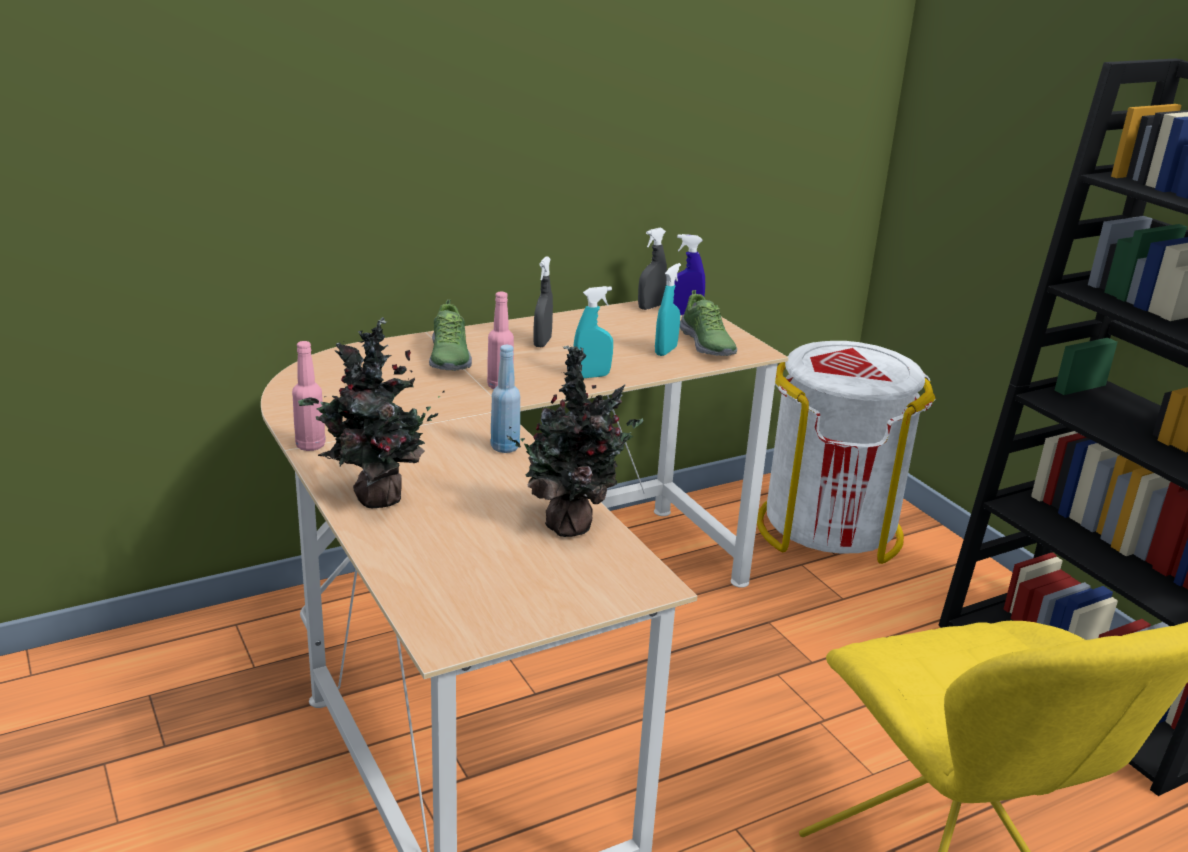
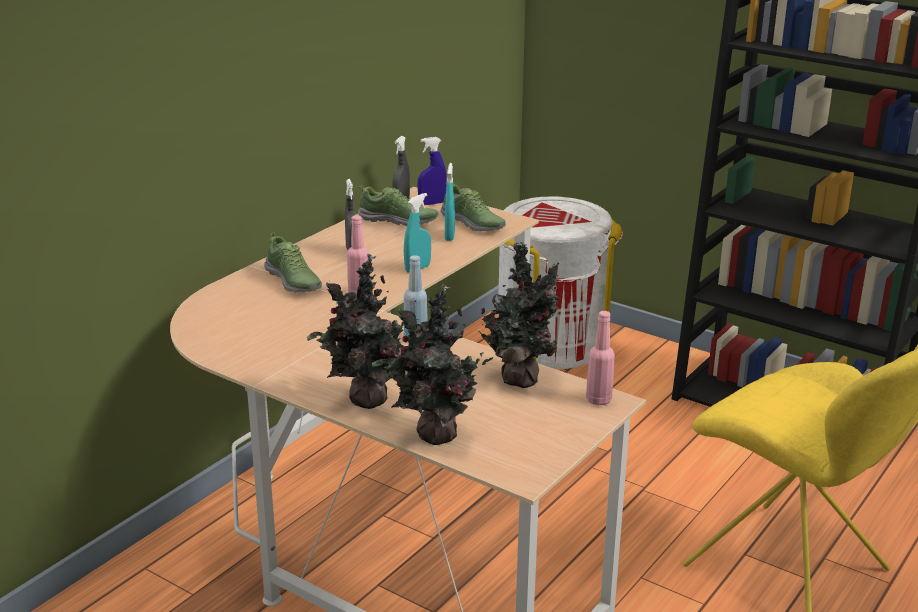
camera: 25 degrees left, 0 degrees up
pink bottle [292,341,326,451] -> pink bottle moved to [586,311,615,405]
none -> shoe [358,185,438,226]
none -> potted plant [372,284,494,445]

